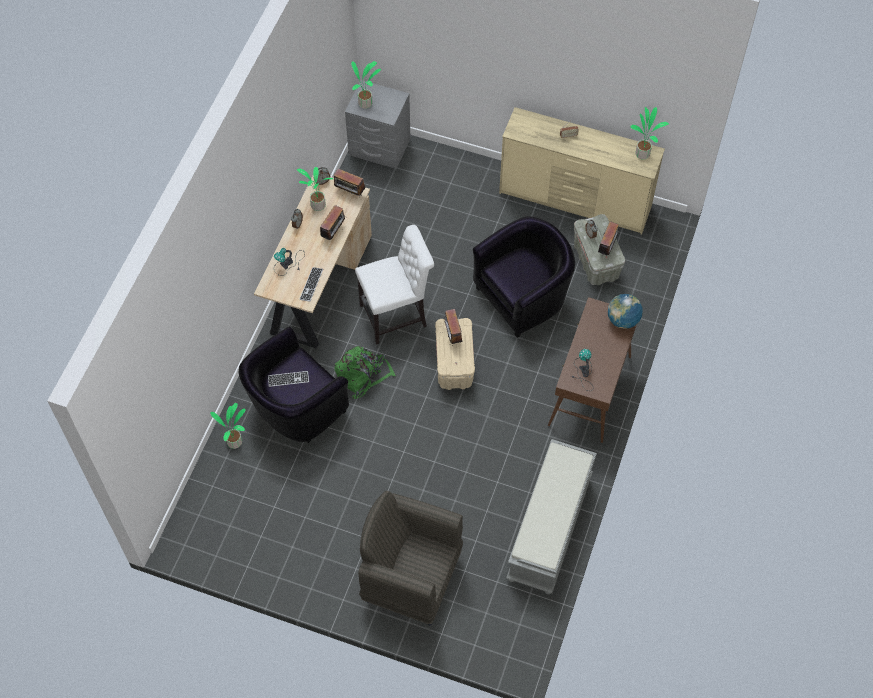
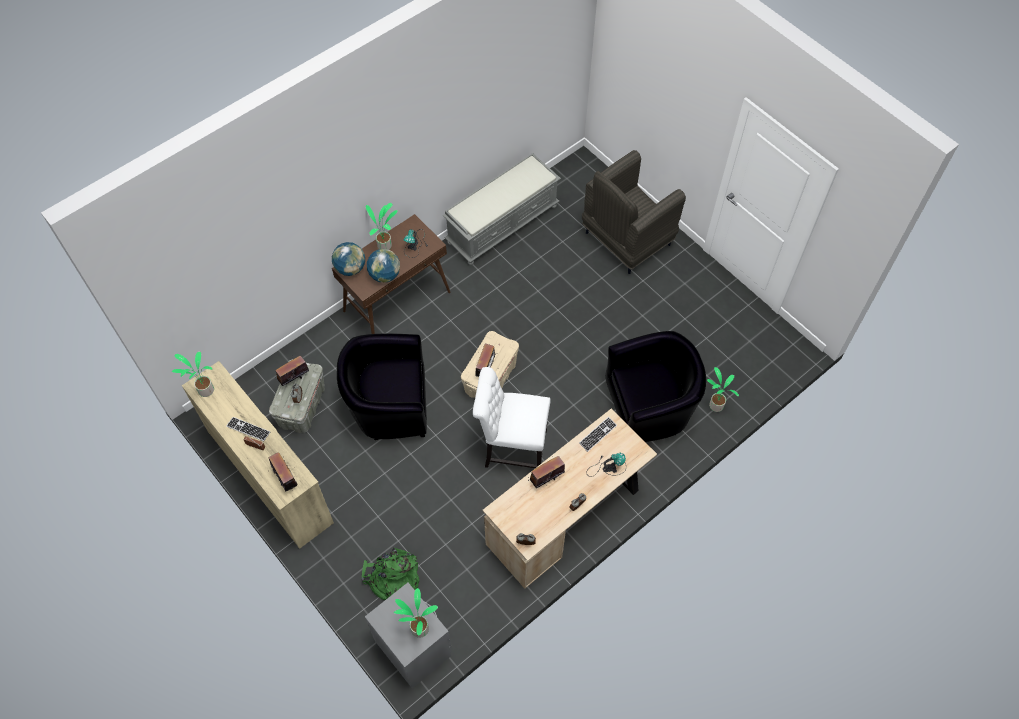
camera: 150 degrees left, 0 degrees up
keyboard [268,371,309,387] -> keyboard moved to [226,417,270,441]
potted plant [297,167,334,211] -> potted plant moved to [366,203,398,250]
radio [334,168,365,196] -> radio moved to [268,453,297,491]
green backpack [335,346,396,399] -> green backpack moved to [361,548,419,600]
grey armchair [358,491,463,626] -> grey armchair turned 90 degrees clockwise [582,150,686,274]
none -> globe [367,249,400,283]

